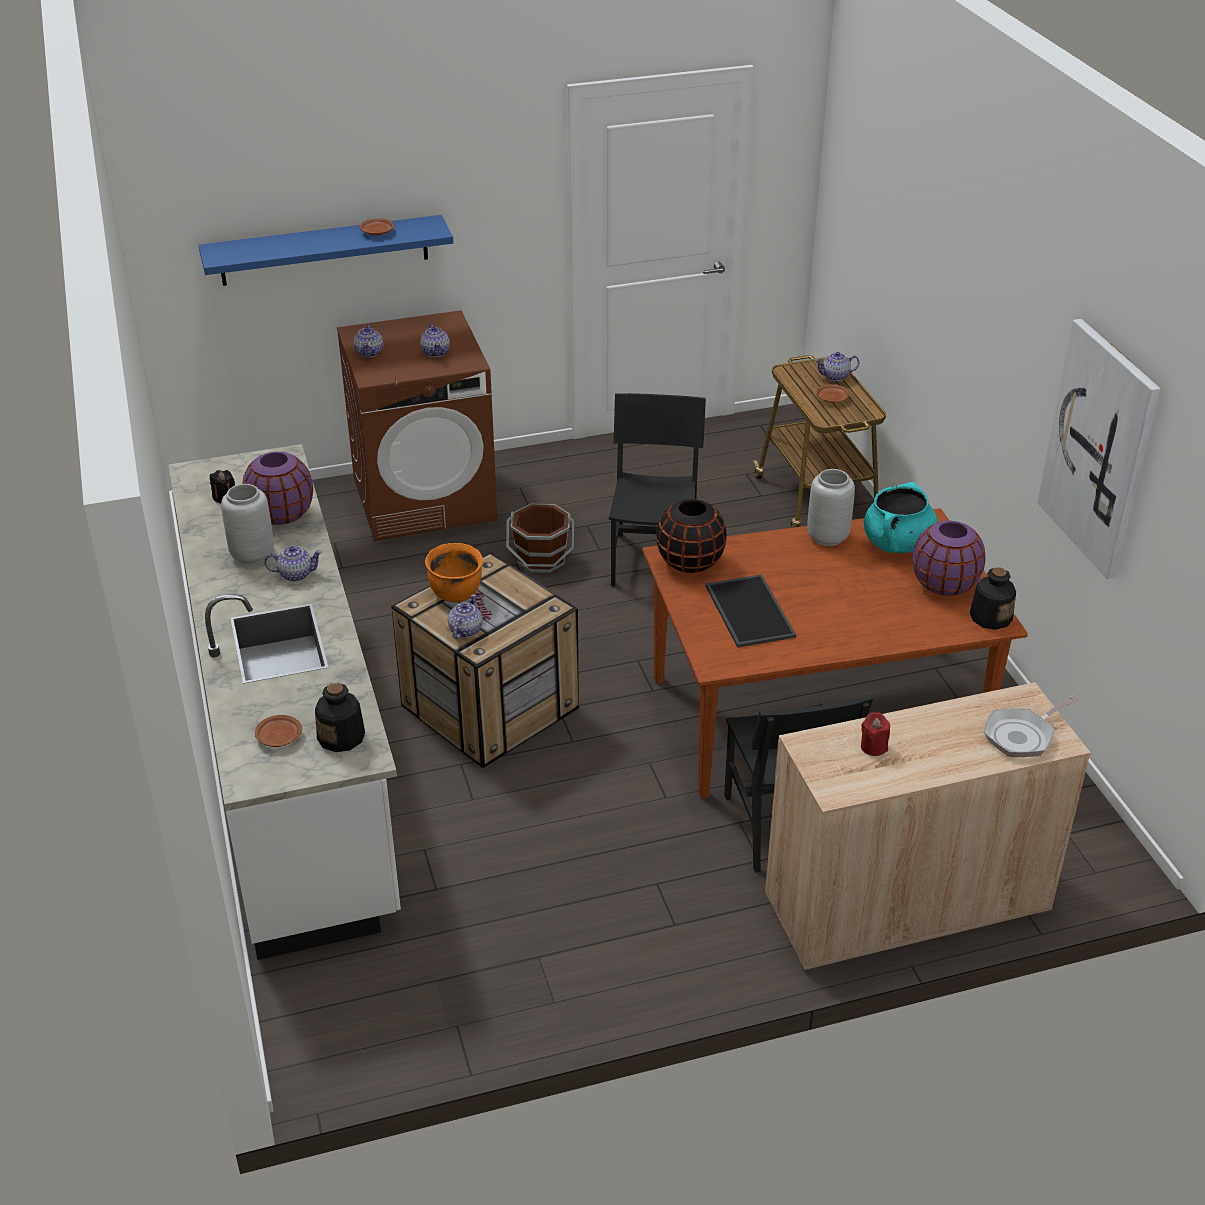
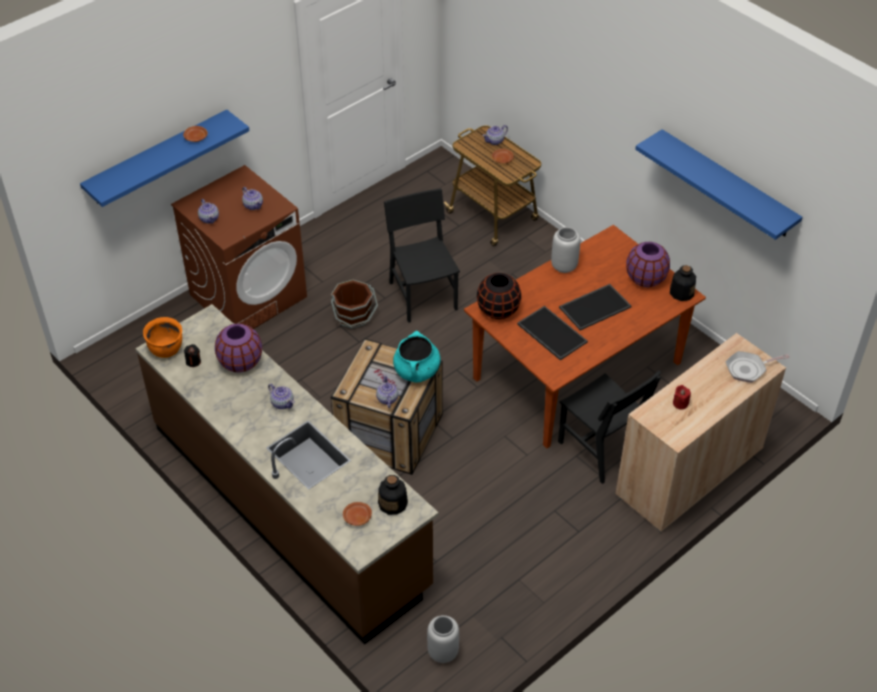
camera: 25 degrees left, 10 degrees up
white counter [169,444,401,960] -> brown counter [135,304,439,645]
grey vase [221,484,274,564] -> grey vase moved to [427,615,459,663]
teapot [264,546,323,582] -> teapot turned 75 degrees clockwise [268,384,294,409]
orange cooking pot [425,543,483,602] -> orange cooking pot moved to [143,317,182,358]
turquoise cooking pot [864,482,937,553] -> turquoise cooking pot moved to [393,331,441,383]
frying pan [984,695,1079,757] -> frying pan turned 45 degrees clockwise [726,351,790,383]
picture [1037,319,1161,579] -> blue shelf [635,129,803,240]
none -> tray [559,284,631,331]

